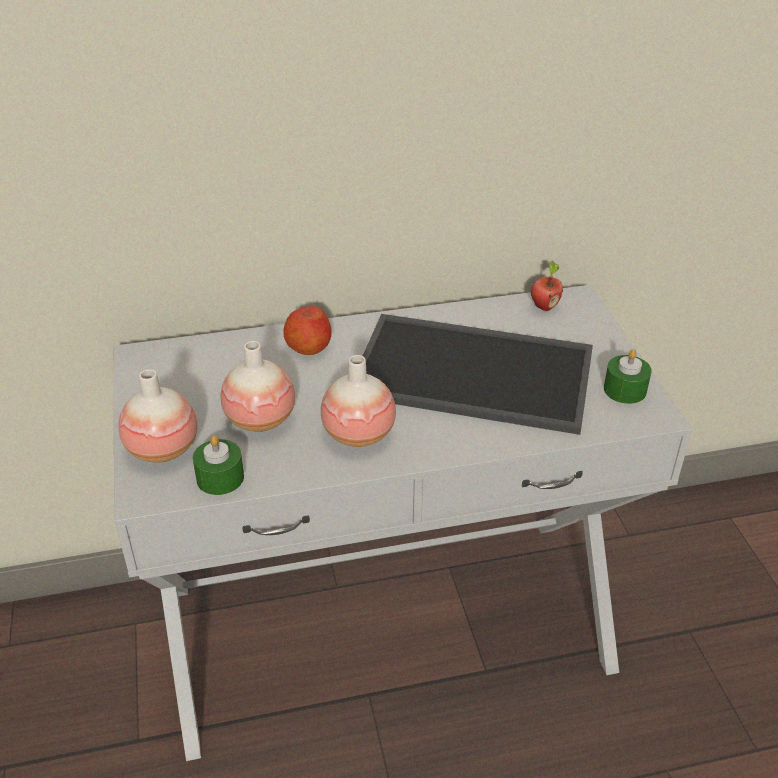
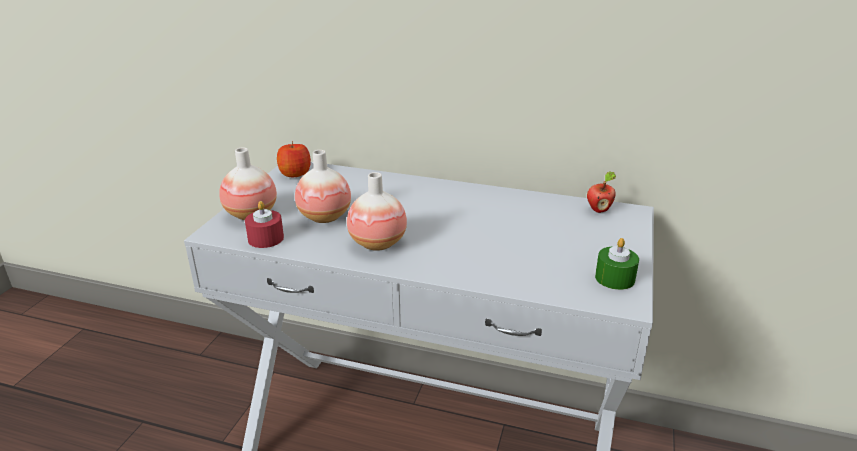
camera: 30 degrees right, 10 degrees down
green candle [193,436,244,495] -> red candle [245,201,284,248]
apple [283,306,332,355] -> apple moved to [277,141,311,177]
tray [363,314,593,435] -> none

